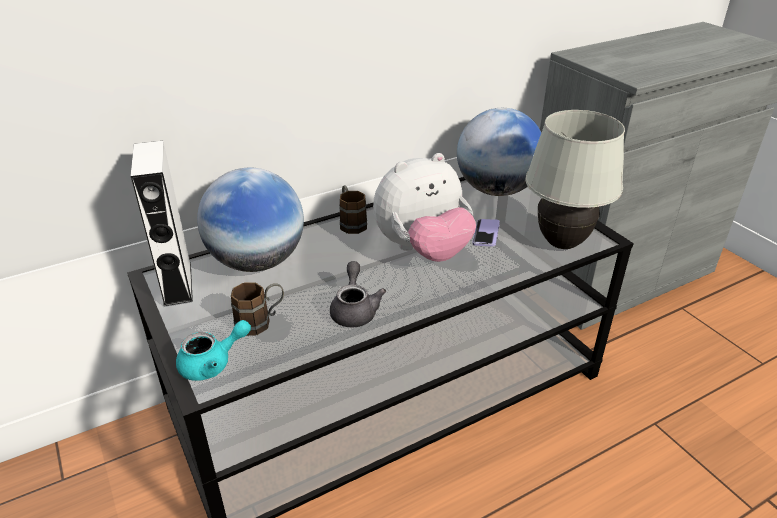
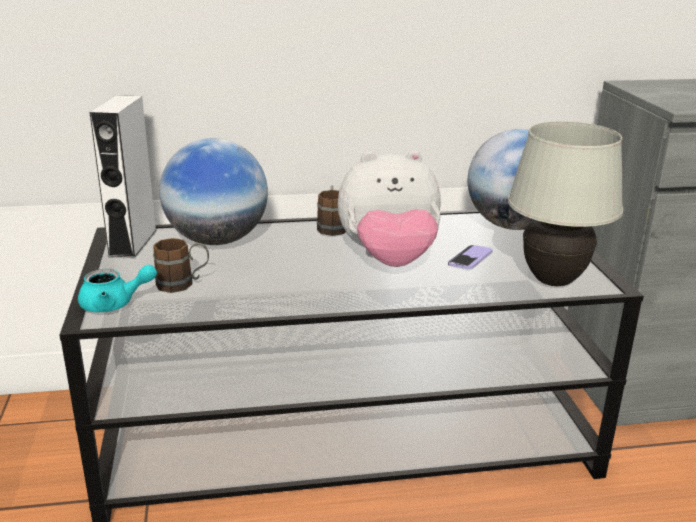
camera: 20 degrees right, 10 degrees down
grey teapot [330,261,386,328] -> none

